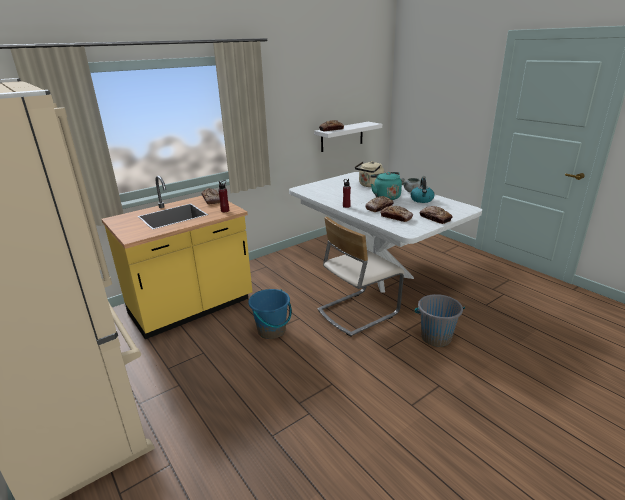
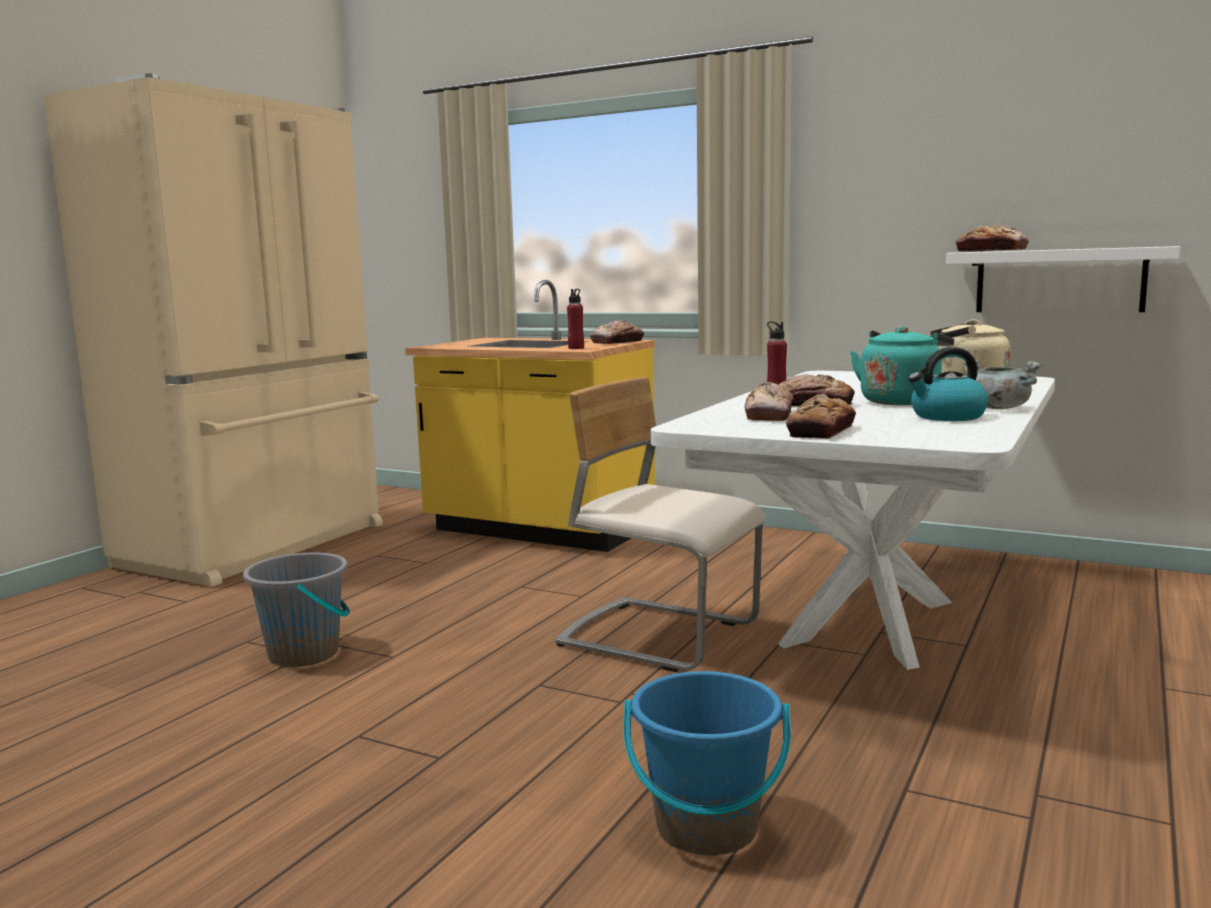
camera: 65 degrees right, 15 degrees down
blue bucket [248,289,292,339] -> blue bucket moved to [623,671,791,855]
grey bucket [415,294,465,347] -> grey bucket moved to [243,553,350,667]

